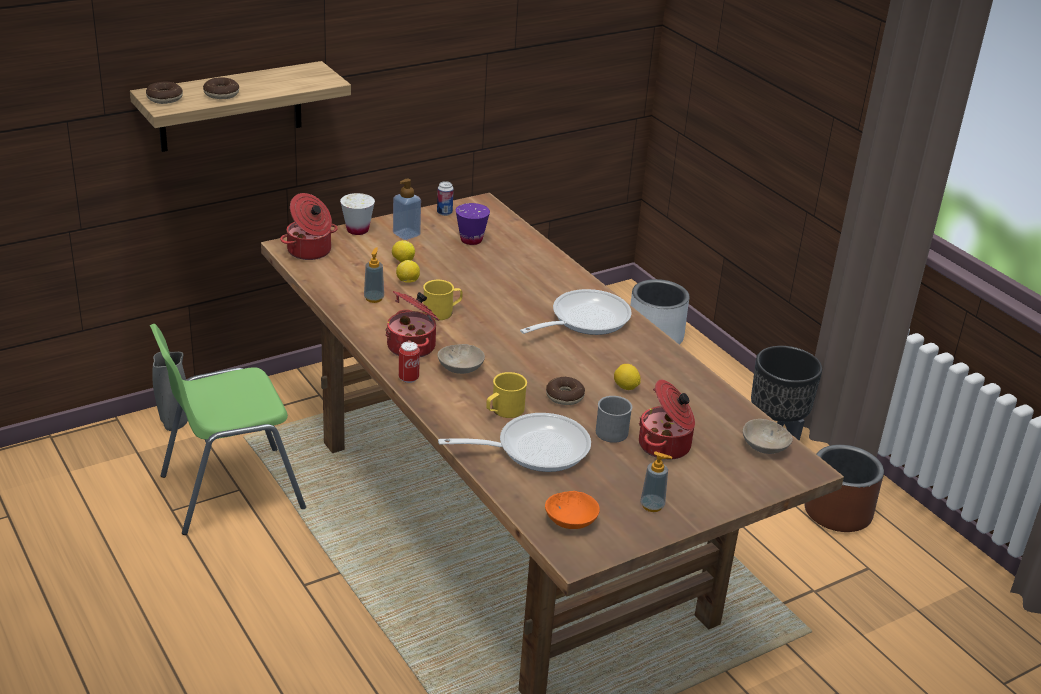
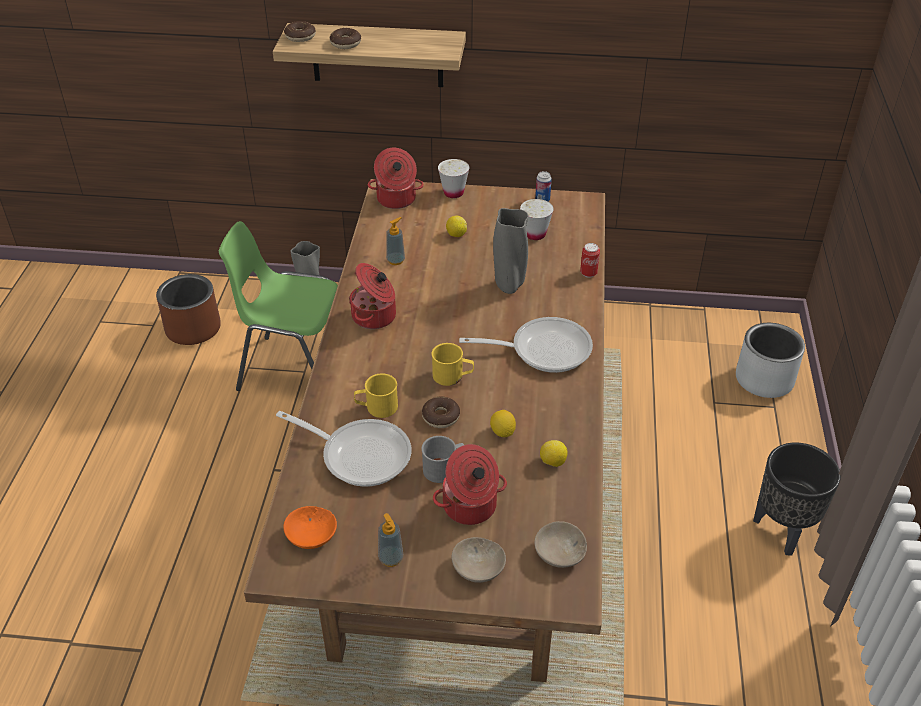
camera: 40 degrees right, 10 degrees up
soap dispenser [393,179,421,240] -> none
lemon [396,260,420,283] -> lemon moved to [540,440,567,467]
can [399,342,420,383] -> can moved to [580,243,600,278]
yellow mug [423,280,463,320] -> yellow mug moved to [431,343,474,386]
beige bowl [438,344,485,374] -> beige bowl moved to [452,537,506,583]
purple cup [456,203,490,245] -> white cup [520,199,554,240]
brown planter [805,445,884,532] -> brown planter moved to [156,274,221,345]
none -> grey vase [493,208,529,294]

